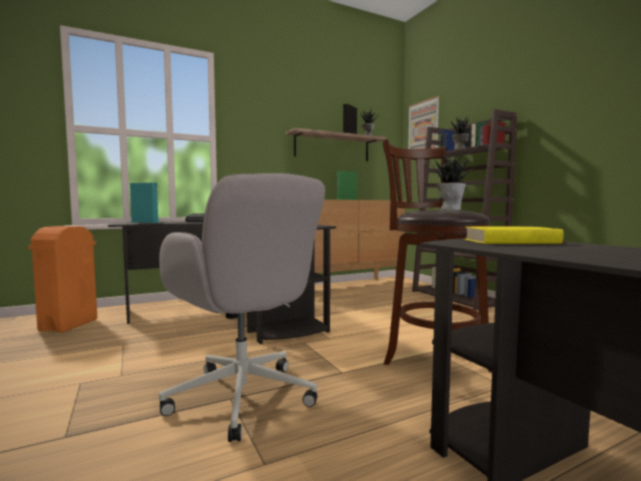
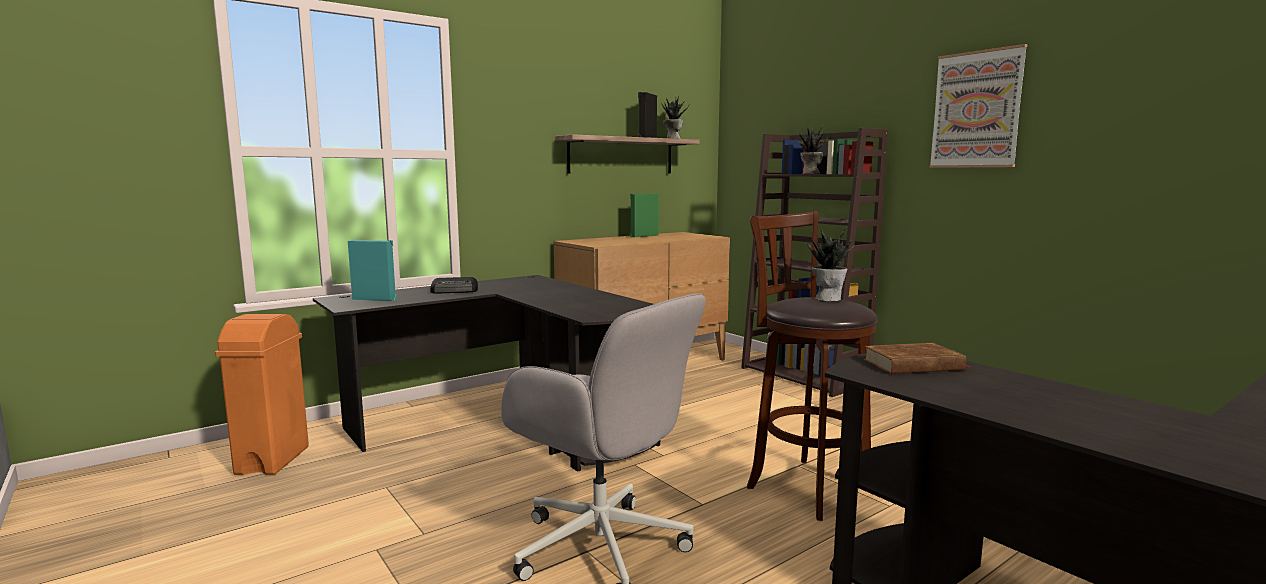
camera: 10 degrees left, 5 degrees up
picture [408,96,440,161] -> picture moved to [929,44,1027,168]
yellow book [464,227,564,244] -> brown book [863,343,971,374]

